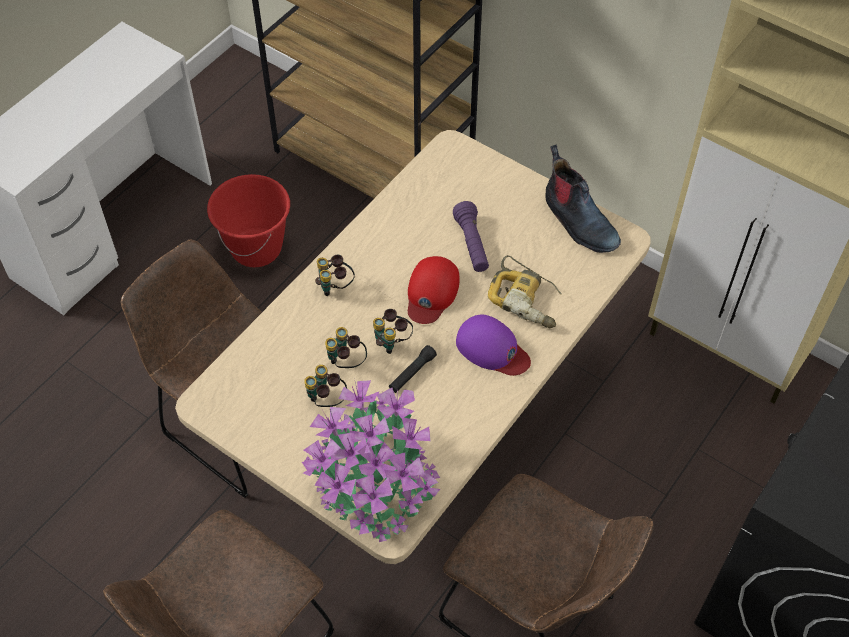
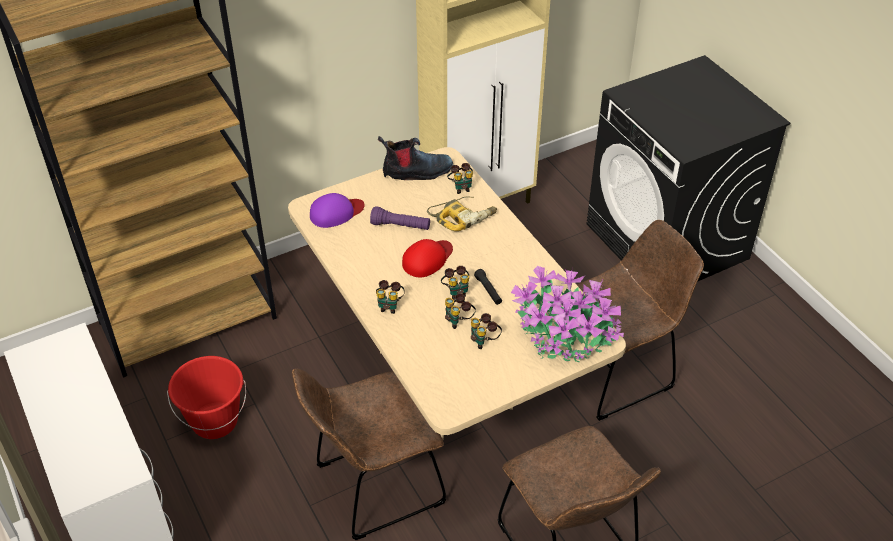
camera: 65 degrees left, 10 degrees down
red cap [408,256,460,324] -> red cap turned 90 degrees counterclockwise [402,239,453,277]
purple cap [456,314,531,376] -> purple cap moved to [310,193,364,228]
none -> binoculars [447,163,473,194]

